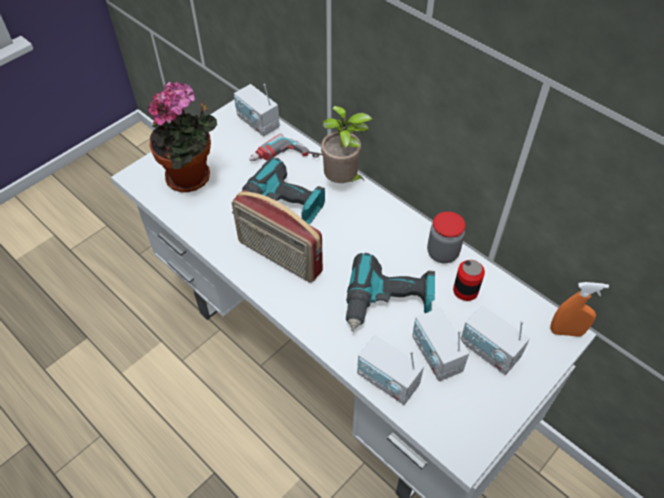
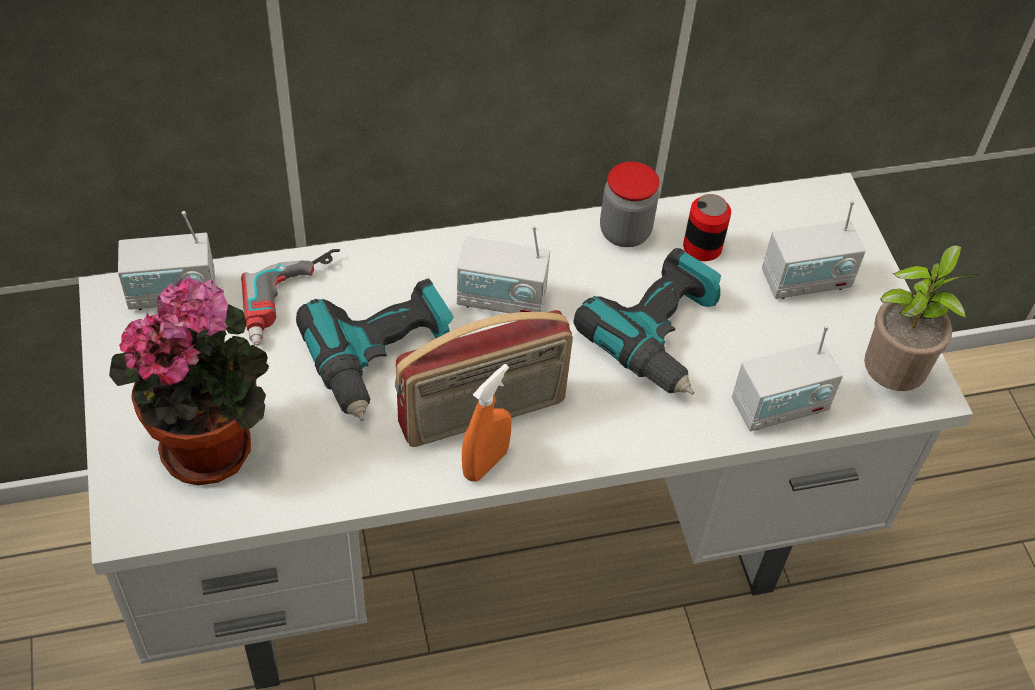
camera: 60 degrees left, 0 degrees up
potted plant [321,106,373,183] -> potted plant moved to [864,245,979,391]
radio [412,308,469,381] -> radio moved to [457,225,550,313]
orange spray bottle [550,282,609,337] -> orange spray bottle moved to [462,364,511,482]

